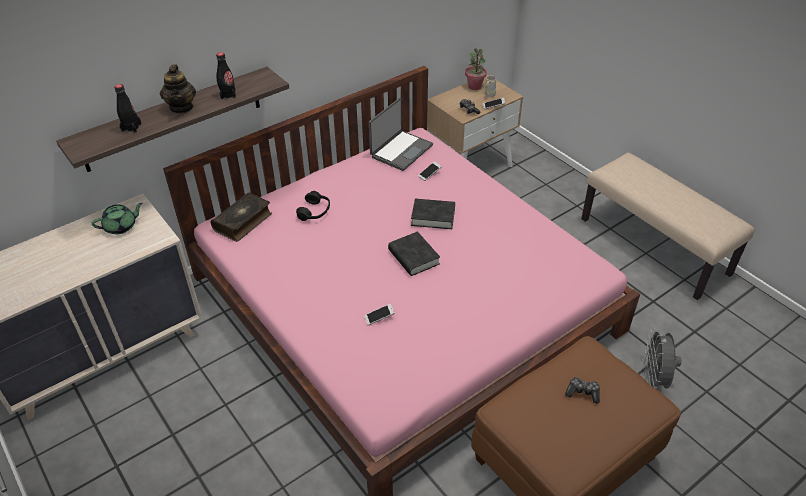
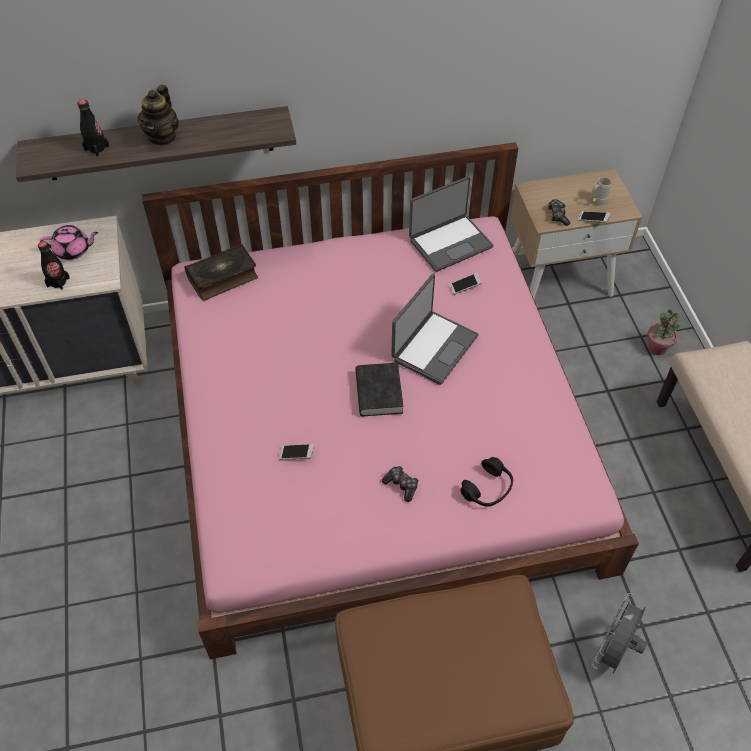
camera: 25 degrees right, 10 degrees up
green teapot [92,203,143,234] -> pink teapot [40,225,98,260]
black bottle [216,52,236,100] -> black bottle moved to [38,241,70,290]
black headphones [296,191,330,221] -> black headphones moved to [460,457,513,506]
black book [411,199,455,229] -> laptop [391,274,478,385]
potted plant [465,48,487,90] -> potted plant moved to [647,309,681,355]
game controller [565,377,600,404] -> game controller moved to [382,466,418,502]

